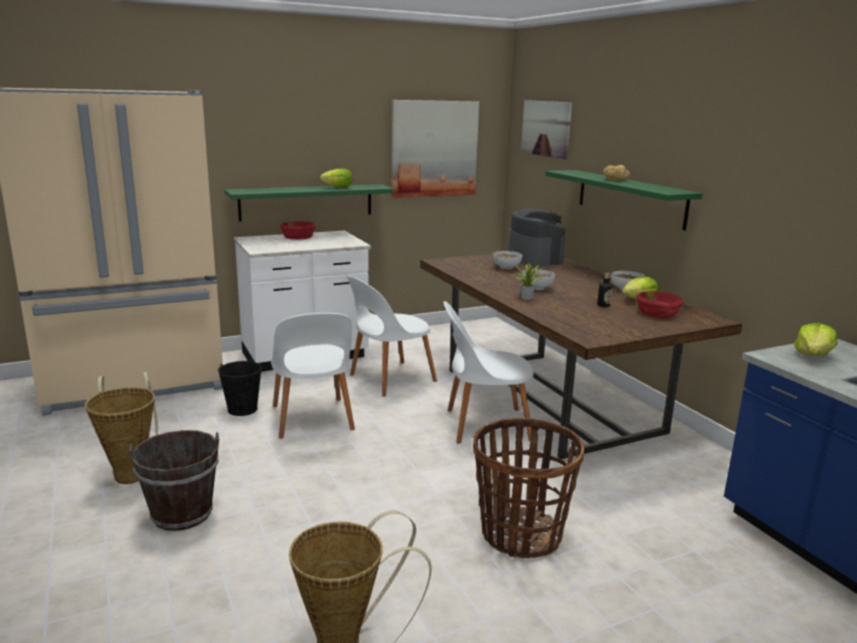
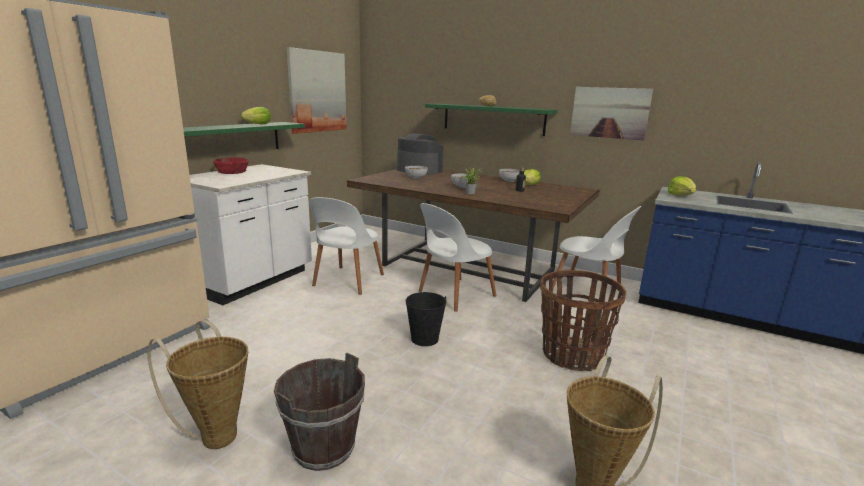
camera: 35 degrees left, 0 degrees up
black bucket [218,361,262,416] -> black bucket moved to [406,292,447,346]
white chair [271,313,355,439] -> white chair moved to [553,206,642,302]
picture [521,100,572,159] -> picture moved to [570,87,653,140]
red bowl [636,291,684,318] -> none

